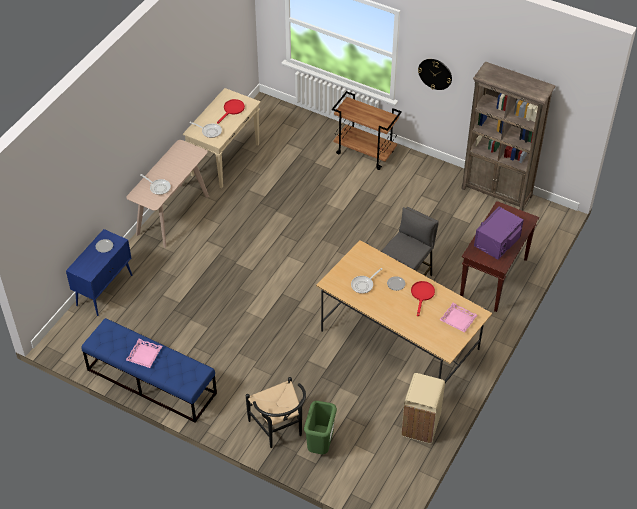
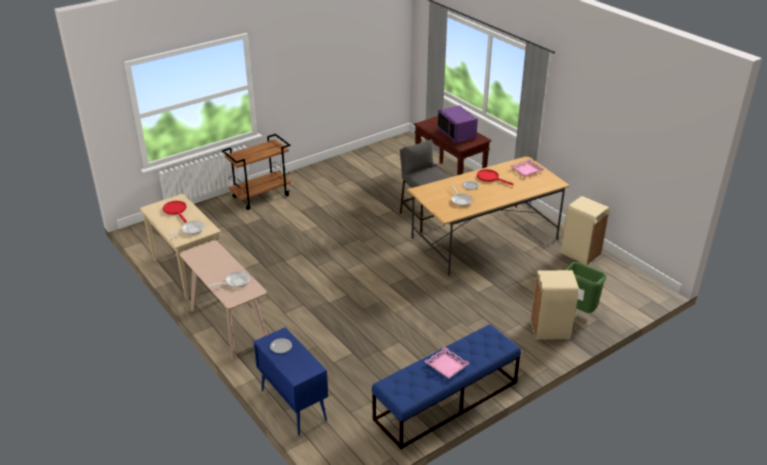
camera: 65 degrees left, 15 degrees down
black chair [246,377,306,448] -> beige trash can [531,270,579,340]
wall clock [418,59,452,90] -> none
brown bookcase [461,62,556,211] -> none

